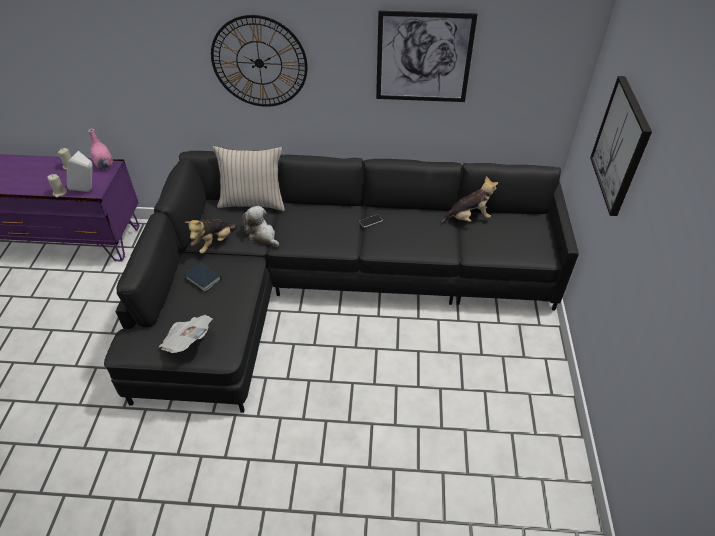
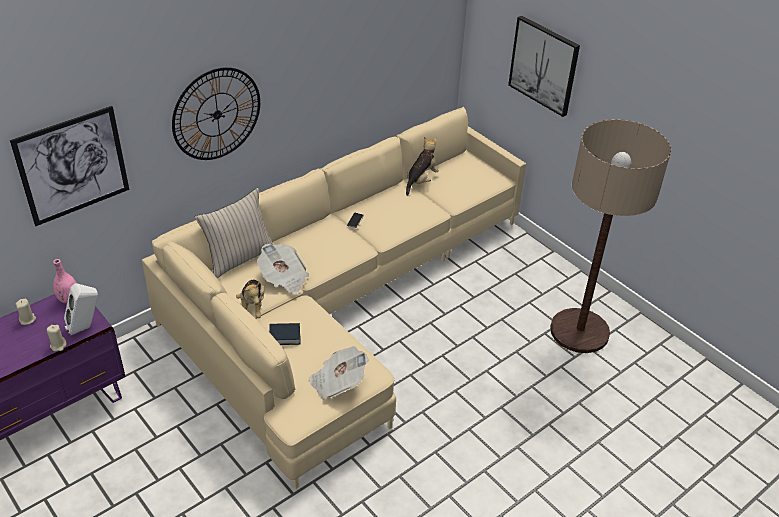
camera: 45 degrees left, 5 degrees down
black sofa [104,151,579,413] -> beige sofa [142,107,526,489]
plush toy [242,206,279,247] -> newspaper [257,244,309,294]
picture [376,10,478,102] -> picture moved to [10,106,129,226]
none -> floor lamp [550,119,671,353]

